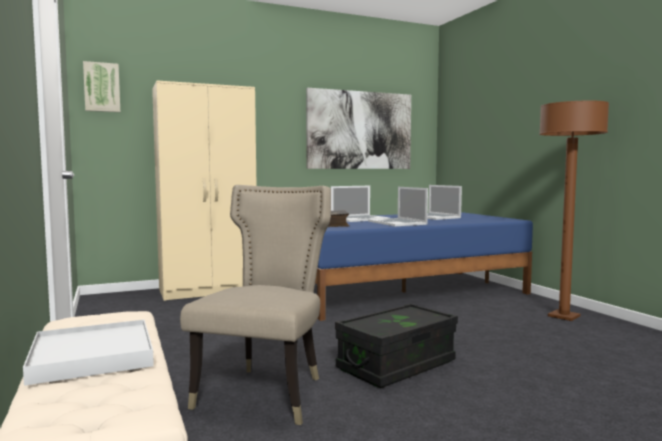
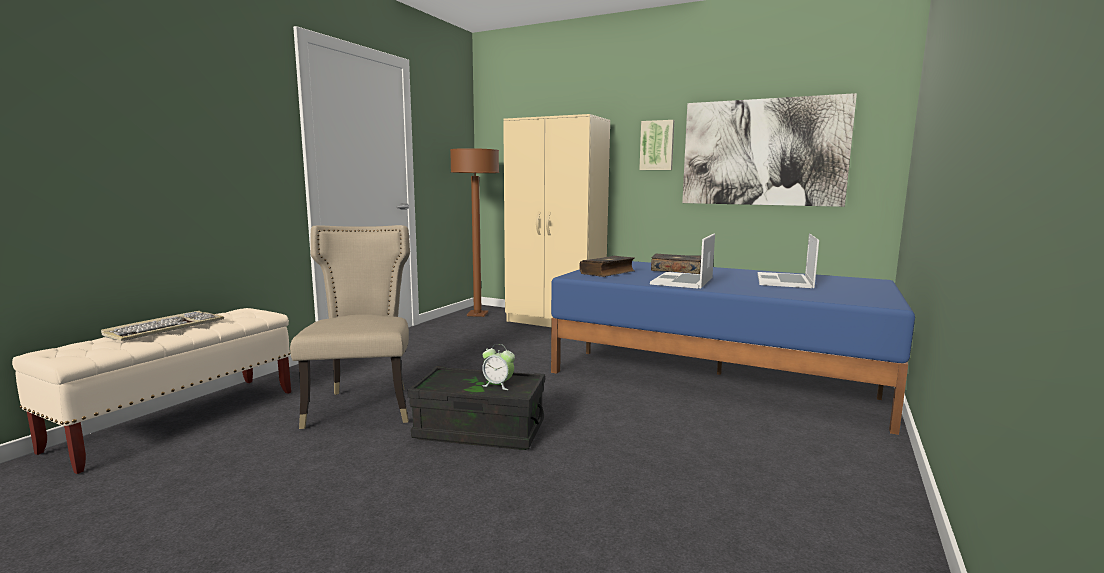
camera: 50 degrees right, 5 degrees up
white tray [23,320,154,386] -> keyboard [101,311,224,341]
picture [83,61,120,112] -> picture moved to [639,120,675,170]
beige chair [180,185,331,425] -> beige chair turned 75 degrees counterclockwise [290,225,410,429]
laptop [331,186,390,222] -> book [651,254,701,274]
brown floor lamp [539,100,609,321] -> brown floor lamp moved to [450,148,499,317]
none -> alarm clock [482,344,515,390]

